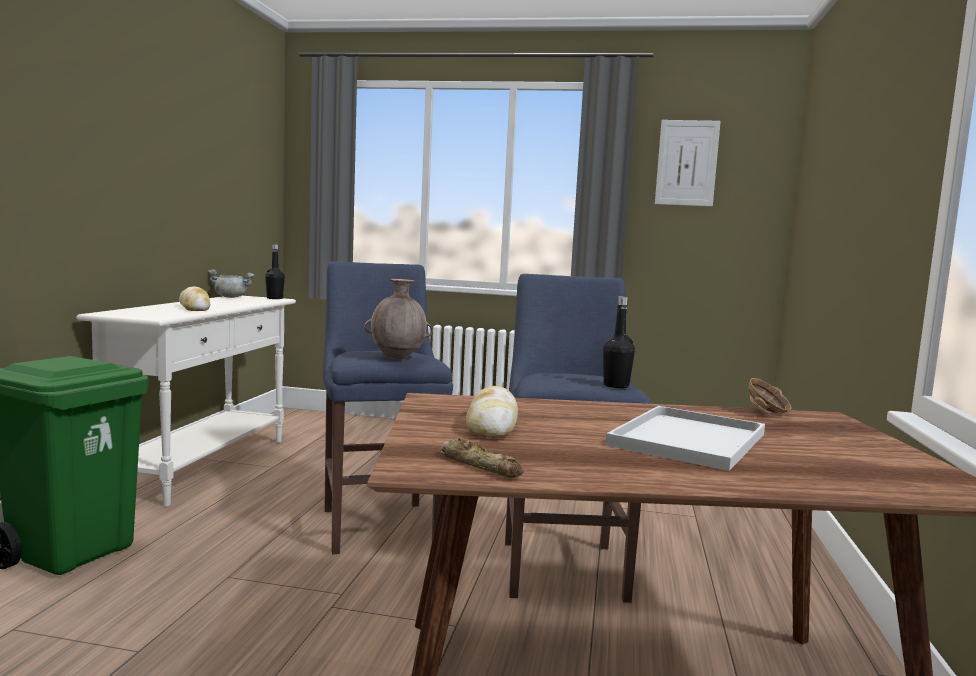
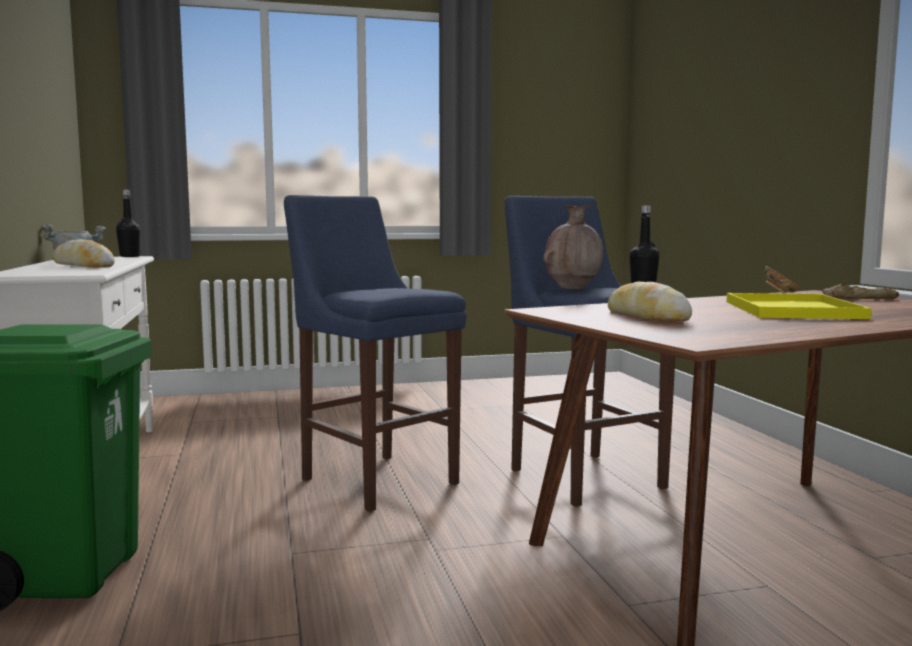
camera: 25 degrees left, 0 degrees up
brown vase [364,279,433,360] -> brown vase moved to [544,206,603,289]
bread [440,438,524,478] -> bread moved to [822,284,899,299]
white tray [606,406,765,471] -> yellow tray [727,293,872,319]
picture [655,120,721,206] -> none

